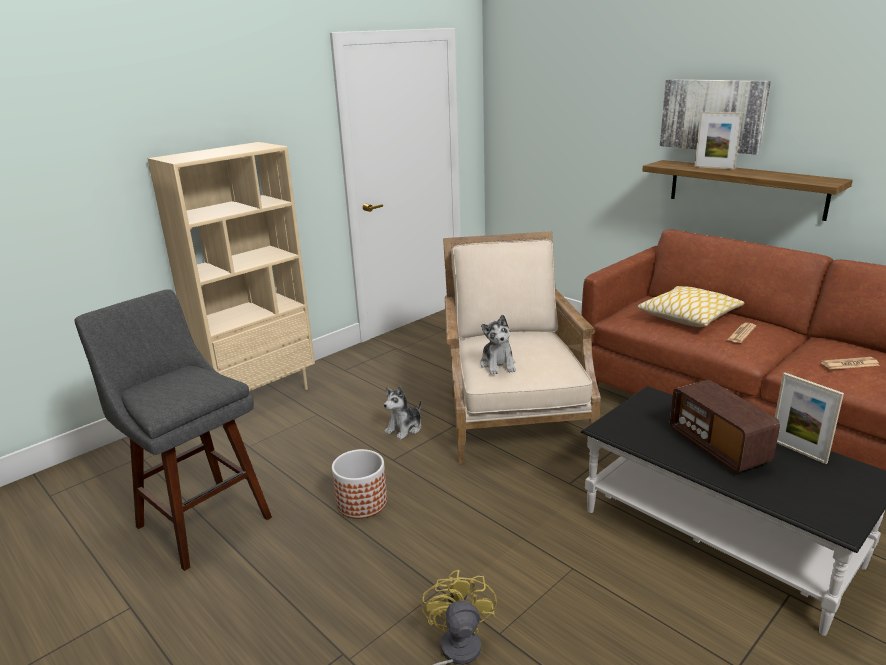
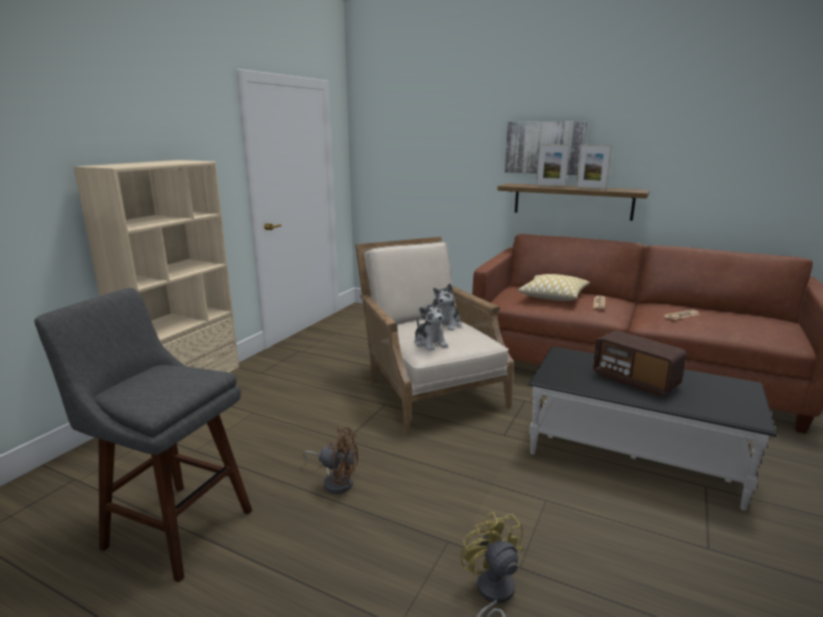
camera: 20 degrees left, 5 degrees down
planter [332,449,387,519] -> brown fan [303,427,358,494]
plush toy [383,386,421,440] -> plush toy moved to [433,283,462,331]
picture frame [775,373,844,464] -> picture frame moved to [576,145,612,190]

